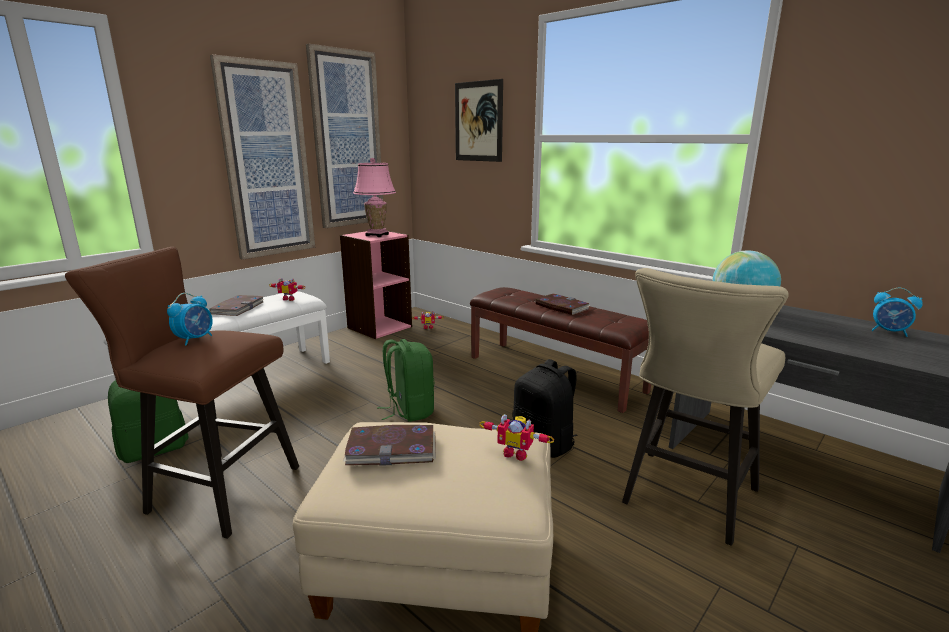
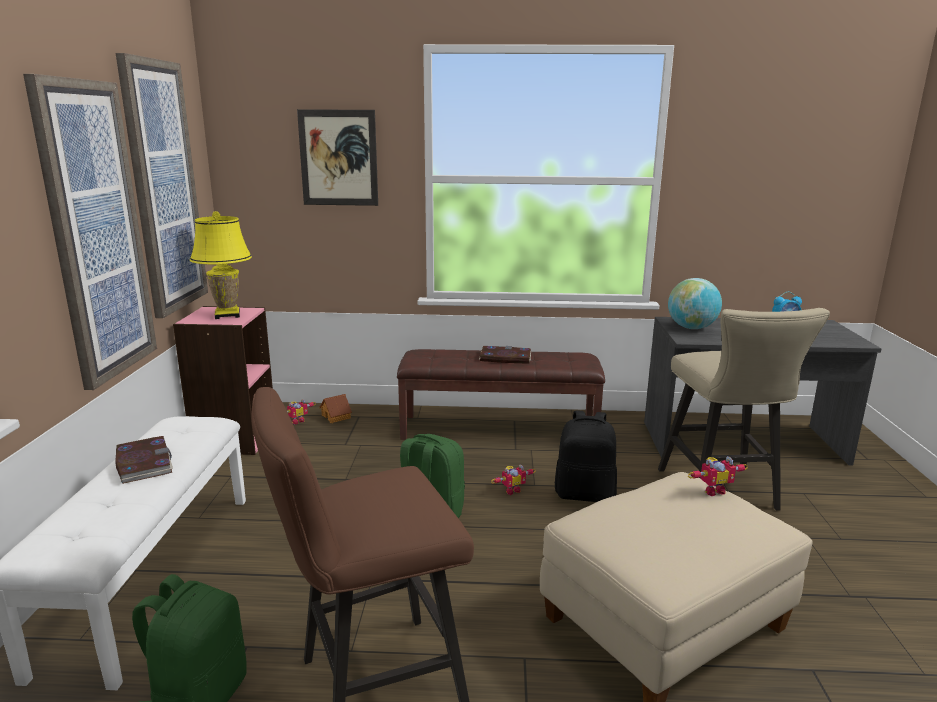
camera: 40 degrees left, 0 degrees up
alarm clock [167,293,213,346] -> none
toy robot [269,278,305,301] -> toy robot moved to [491,464,536,495]
book [343,425,436,466] -> none
pink table lamp [353,158,396,237] -> yellow table lamp [190,211,252,319]
none -> toy house [319,394,352,423]

